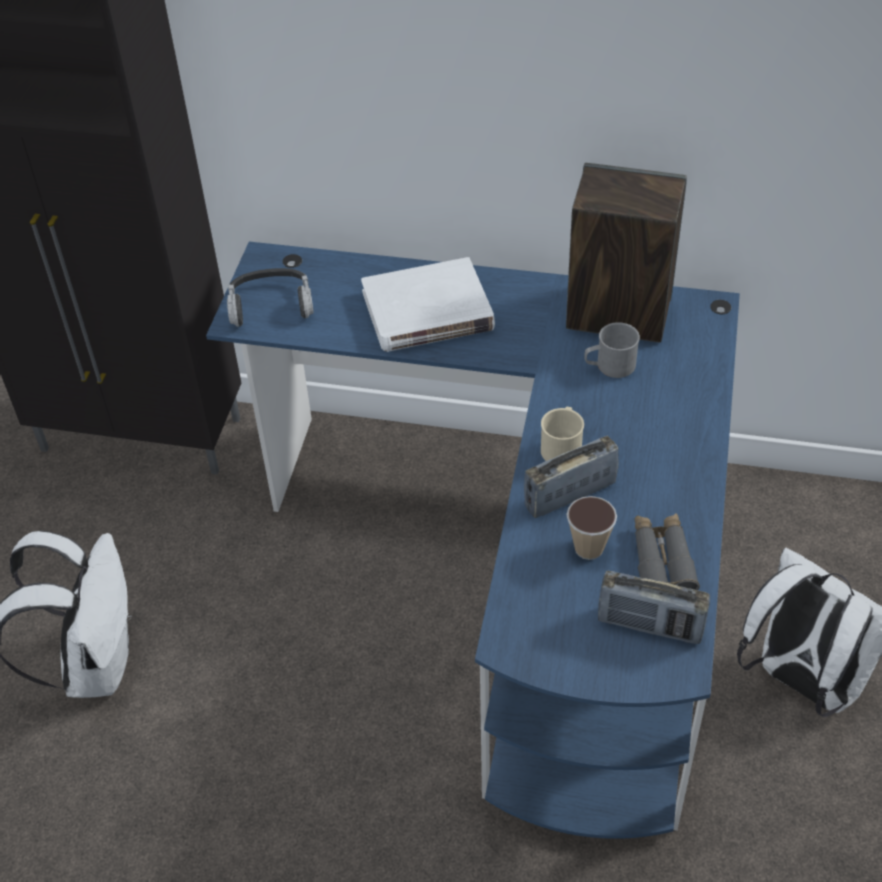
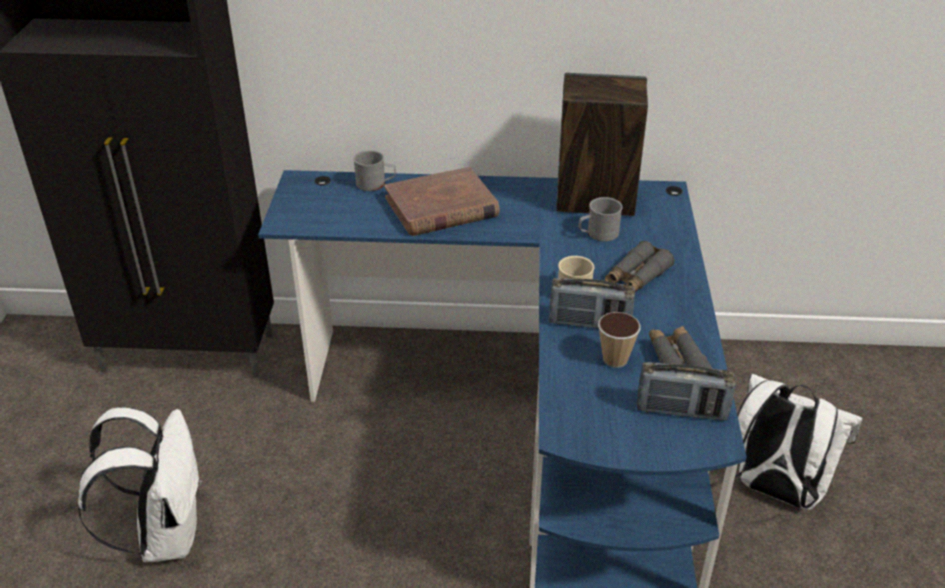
camera: 10 degrees left, 10 degrees down
headphones [227,268,314,327] -> none
white book [361,257,495,352] -> brown book [384,167,500,236]
radio [524,436,619,518] -> radio turned 135 degrees counterclockwise [549,278,635,328]
none -> grey mug [353,150,396,191]
none -> grey binoculars [605,241,674,292]

